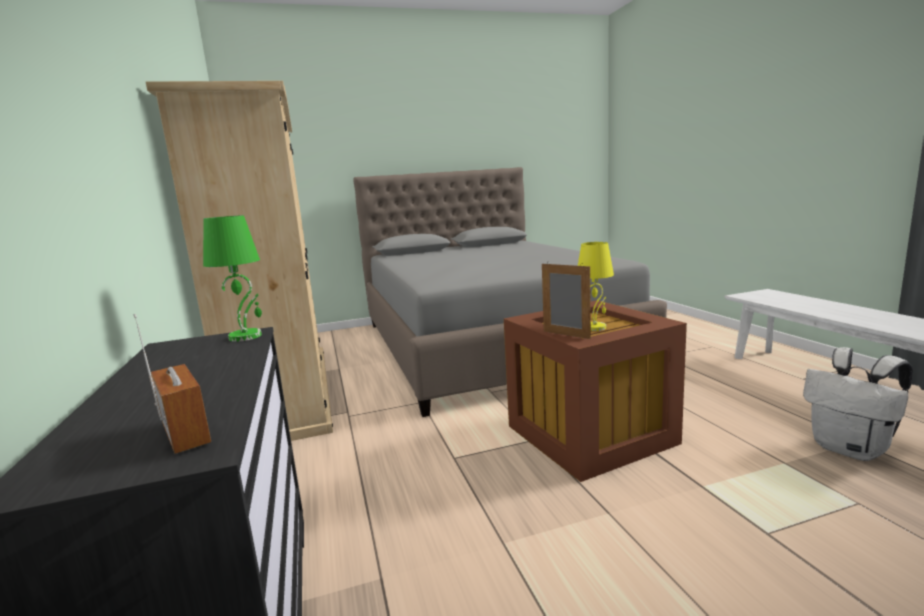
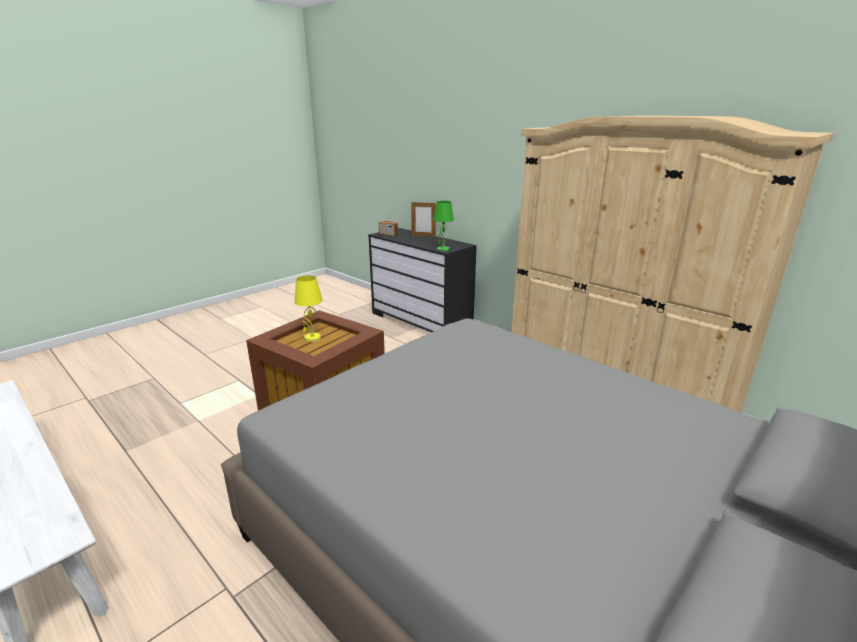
camera: 150 degrees right, 10 degrees up
picture frame [542,263,591,339] -> picture frame moved to [411,202,436,237]
white backpack [803,347,913,461] -> none

